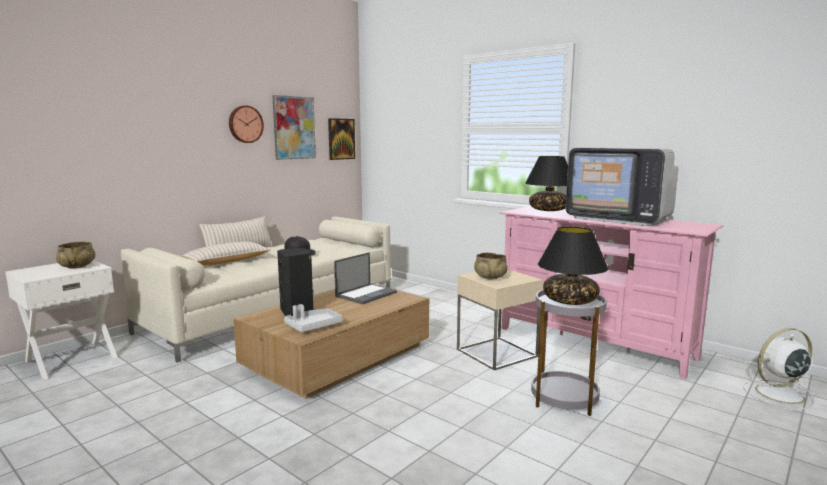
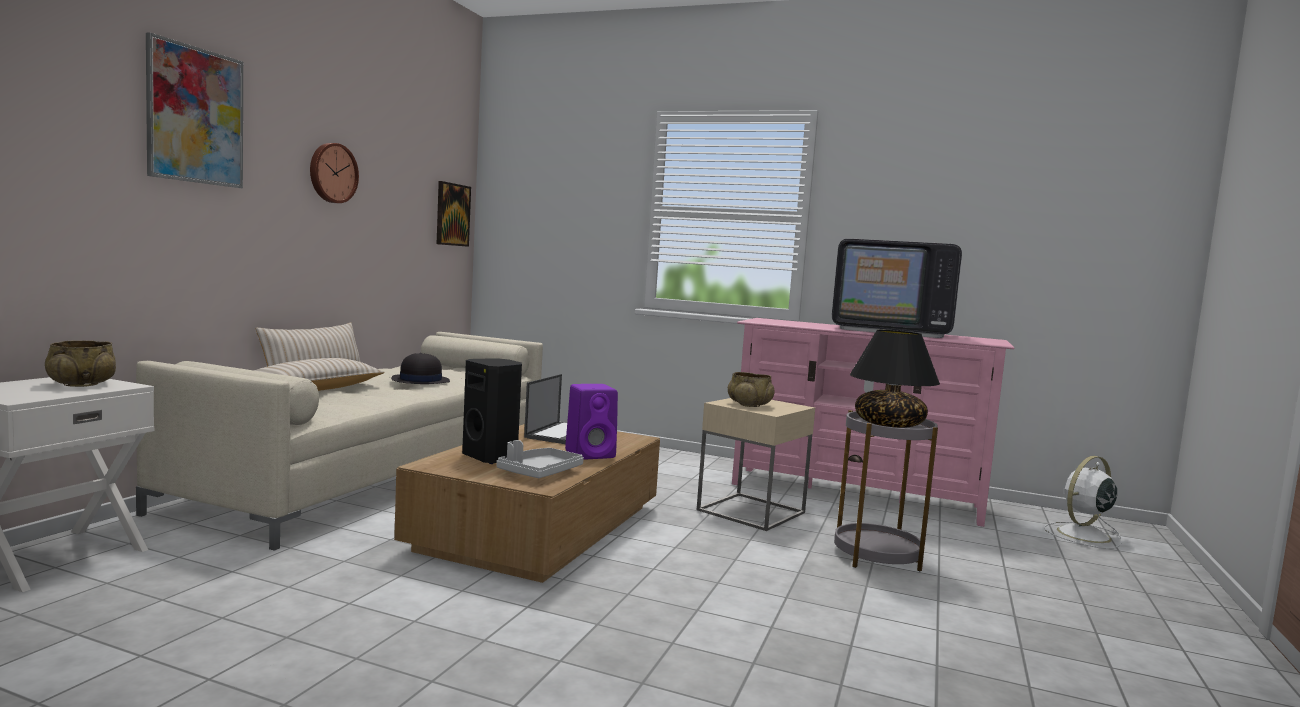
camera: 20 degrees left, 5 degrees down
picture [272,95,316,160] -> picture moved to [146,32,243,188]
black table lamp [525,156,568,211] -> none
none -> purple speaker [565,384,618,460]

